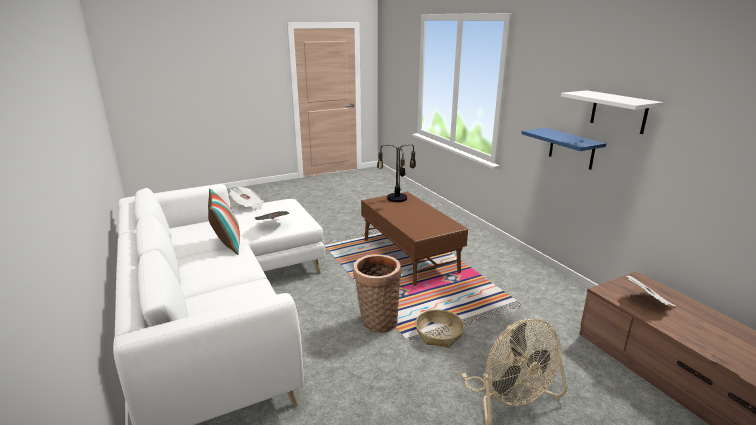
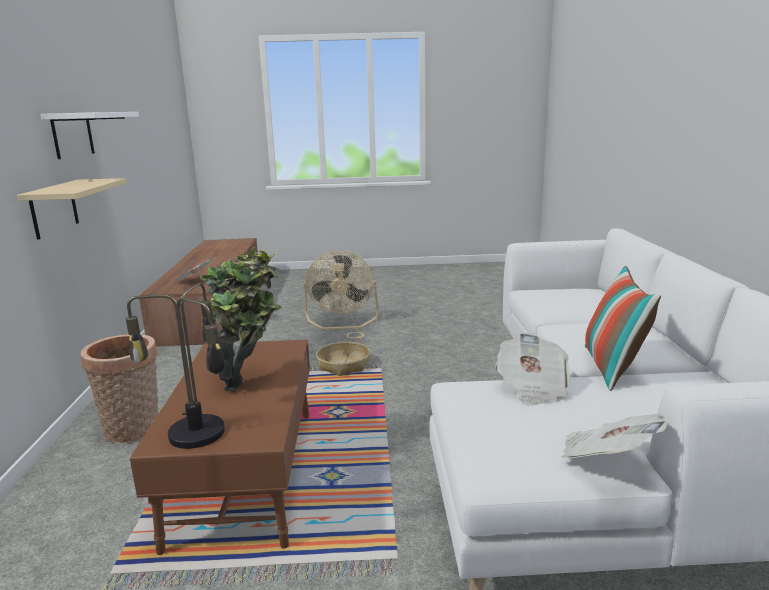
camera: 155 degrees left, 5 degrees down
basket [353,254,401,333] -> basket moved to [81,334,158,444]
blue shelf [521,128,606,170] -> beige shelf [17,178,127,240]
none -> potted plant [200,247,282,392]

